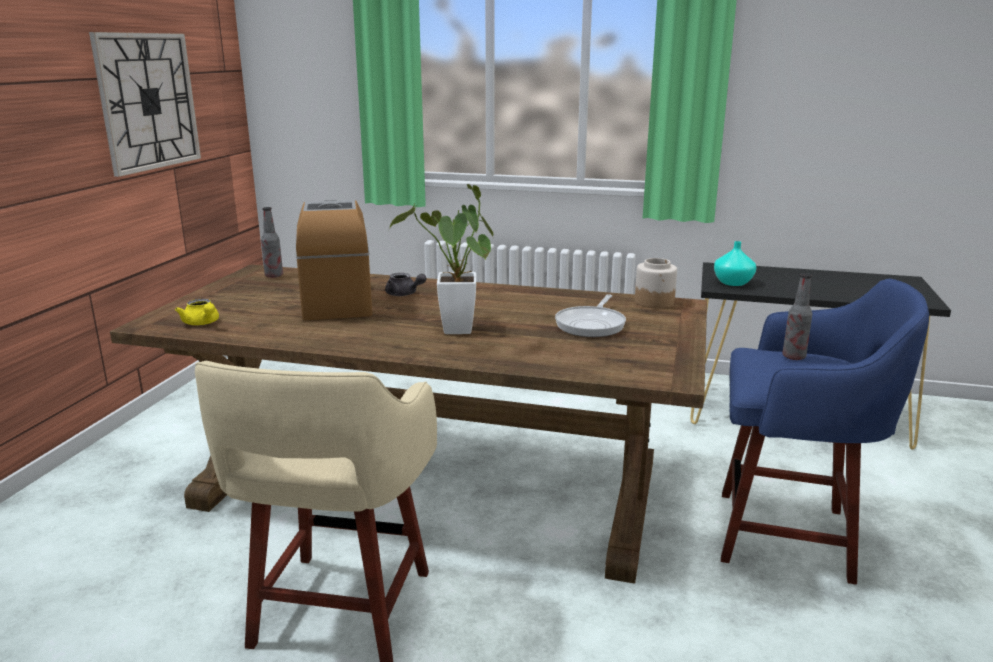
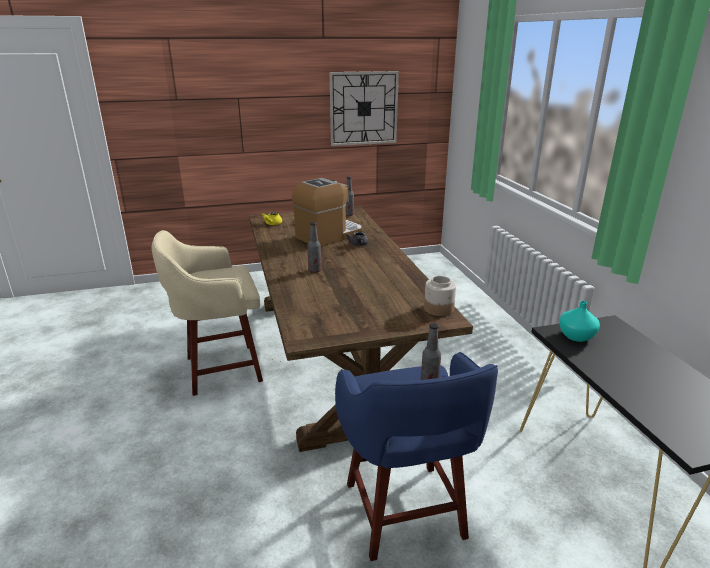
camera: 60 degrees right, 5 degrees up
potted plant [390,184,494,334] -> bottle [308,222,321,273]
frying pan [555,294,626,337] -> none

